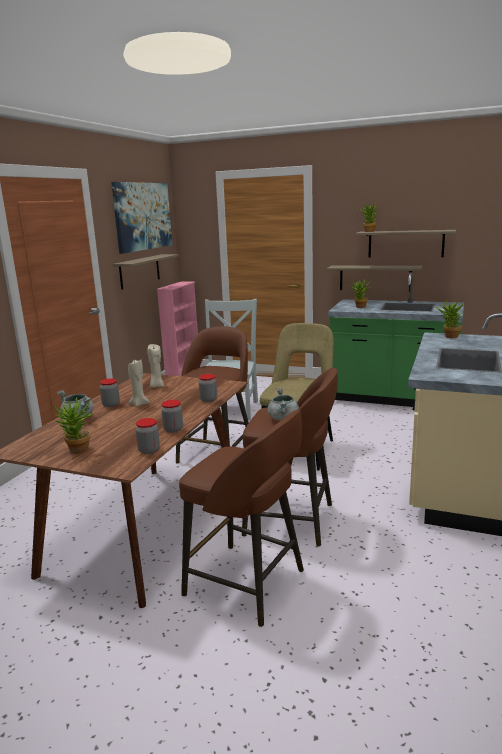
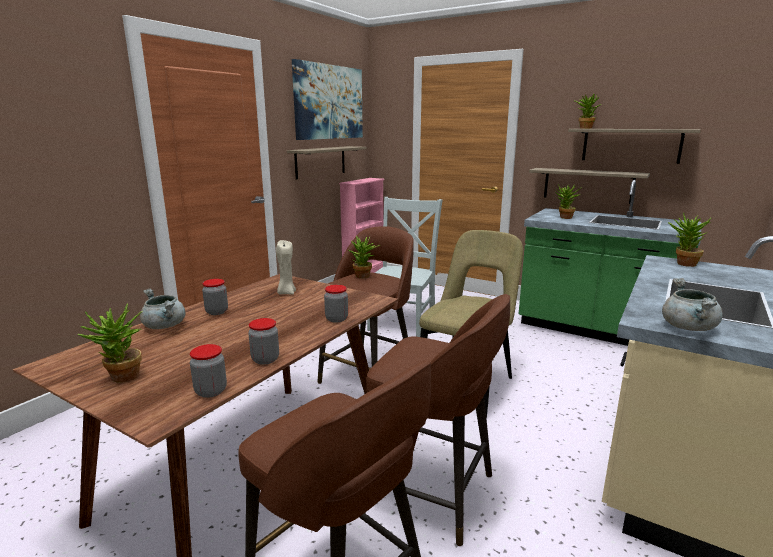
camera: 10 degrees right, 0 degrees up
beige candle [128,359,150,407] -> none
grey cooking pot [268,388,299,421] -> grey cooking pot moved to [662,278,723,331]
none -> potted plant [347,236,380,278]

